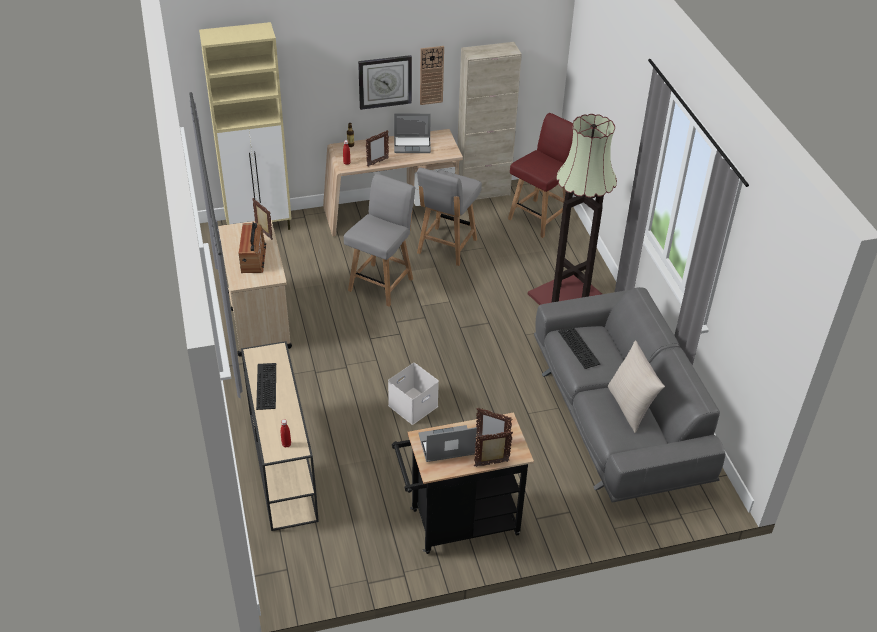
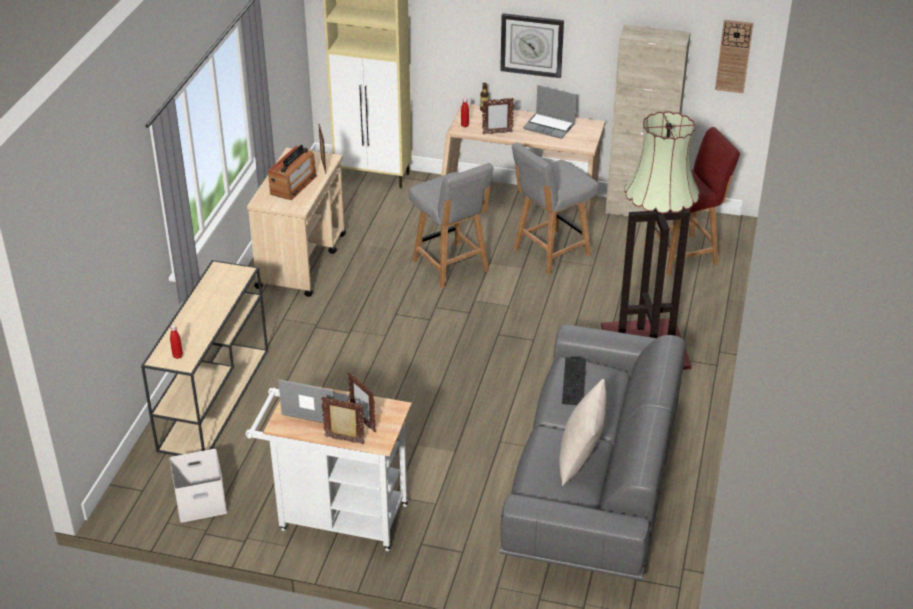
camera: 30 degrees right, 5 degrees down
keyboard [256,363,276,410] -> none
grey chair [344,174,415,307] -> grey chair turned 90 degrees clockwise [409,163,494,289]
white storage box [388,363,439,425] -> white storage box moved to [169,449,227,523]
black cart [392,412,534,554] -> white cart [246,385,412,551]
wall clock [420,46,444,105] -> wall clock moved to [715,20,753,93]

